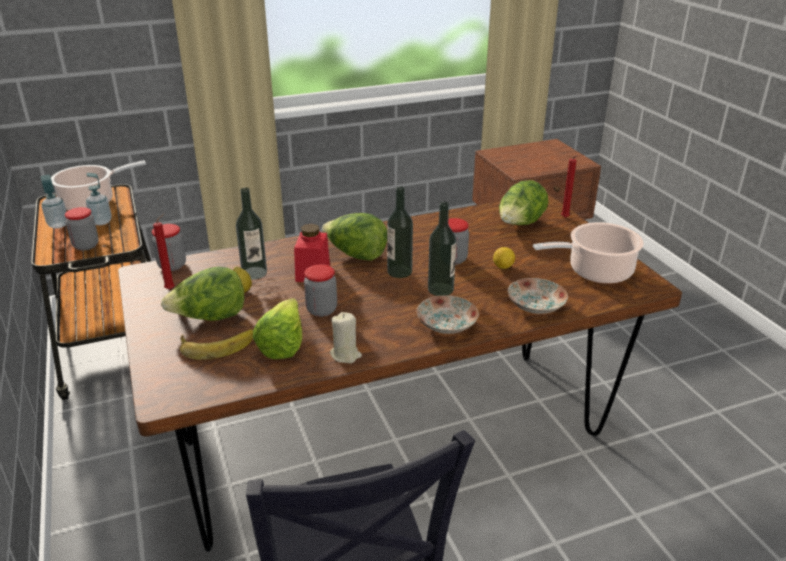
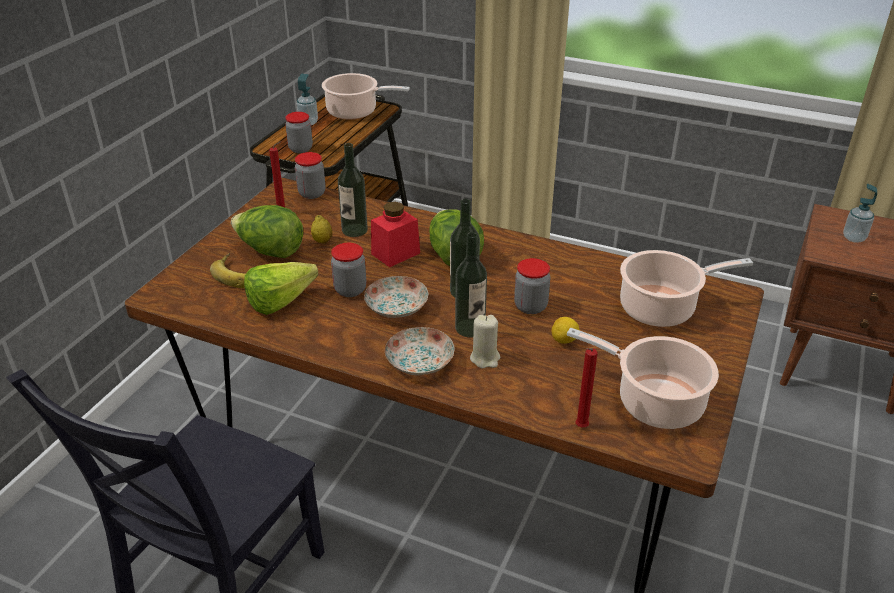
camera: 45 degrees right, 5 degrees up
soap dispenser [86,173,112,225] -> soap dispenser moved to [843,184,877,243]
beige candle [330,312,362,363] -> beige candle moved to [470,315,500,368]
lettuce [499,180,549,225] -> cooking pot [620,250,753,327]
plate [508,278,568,314] -> plate moved to [364,276,428,318]
red candle [561,156,577,218] -> red candle moved to [575,348,598,427]

